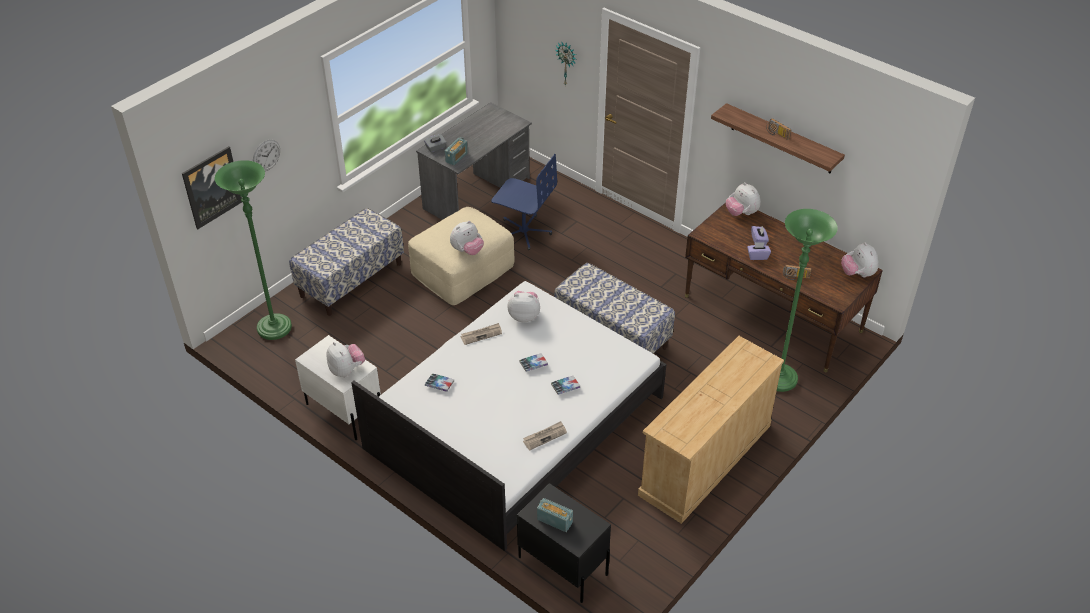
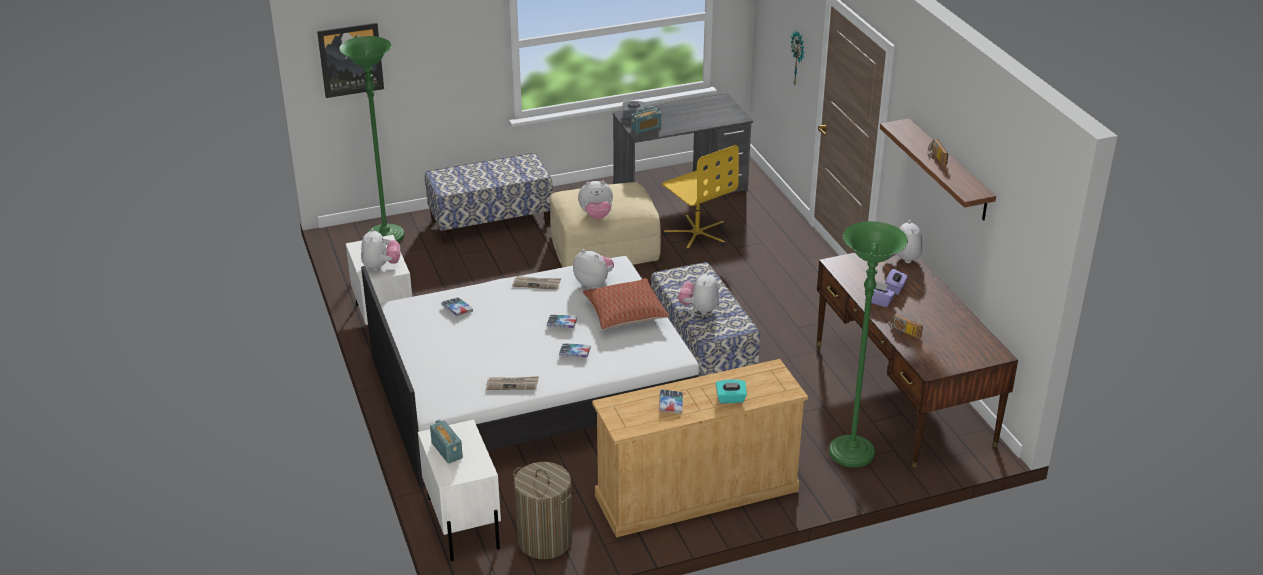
camera: 30 degrees right, 10 degrees down
wall clock [253,140,280,171] -> none
blue office chair [491,154,557,250] -> yellow office chair [662,145,739,252]
black nightstand [517,483,611,603] -> white nightstand [418,420,501,561]
plush toy [841,242,879,278] -> plush toy moved to [678,272,719,315]
none -> laundry basket [513,462,572,559]
none -> pillow [583,278,669,330]
none -> book [659,389,683,414]
none -> turquoise tissue box [716,379,747,403]

